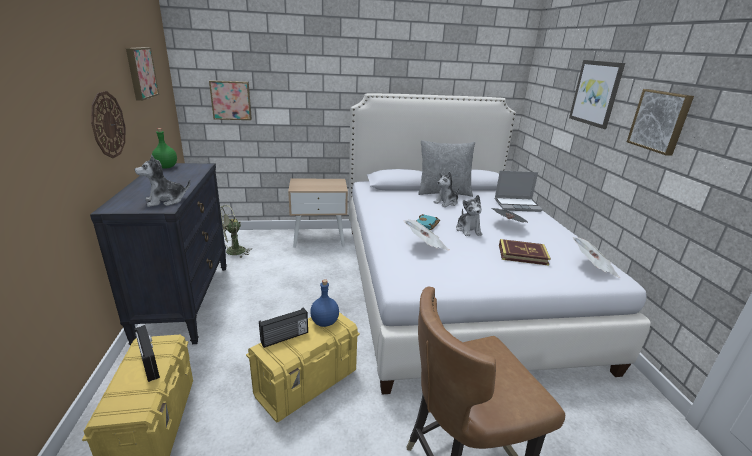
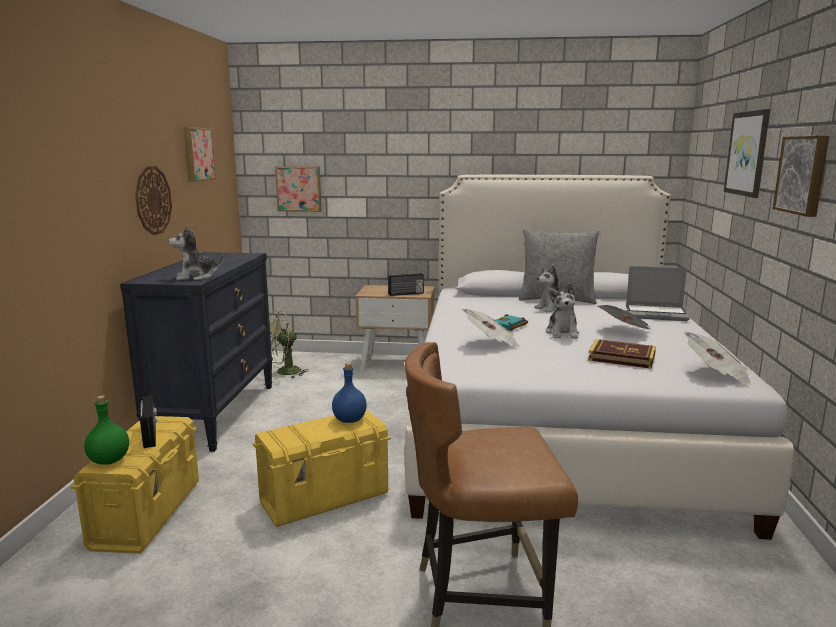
camera: 15 degrees right, 10 degrees down
green bottle [152,128,177,169] -> green bottle moved to [84,395,129,465]
radio [259,307,308,348] -> radio moved to [388,273,424,296]

